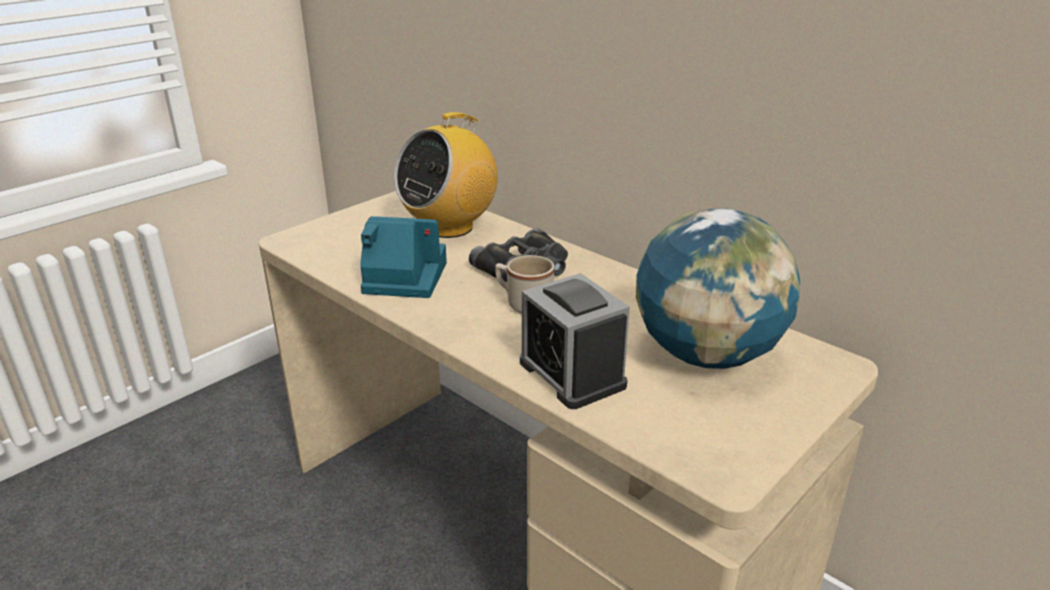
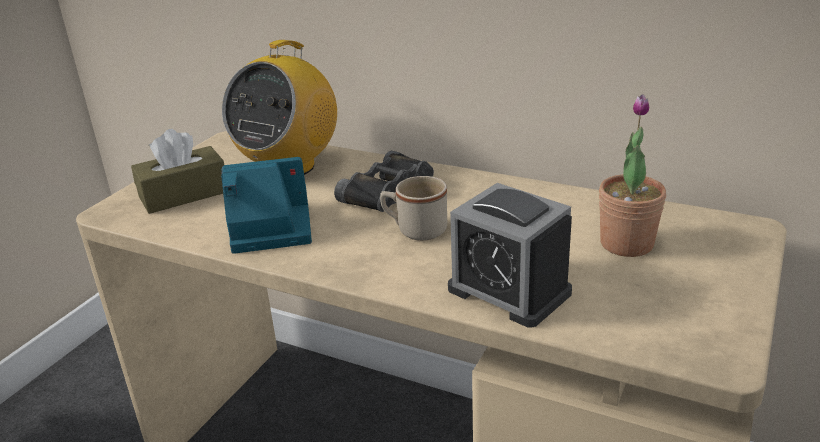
camera: 15 degrees left, 0 degrees up
globe [636,208,800,369] -> potted plant [599,94,666,257]
none -> brown tissue box [131,129,224,214]

